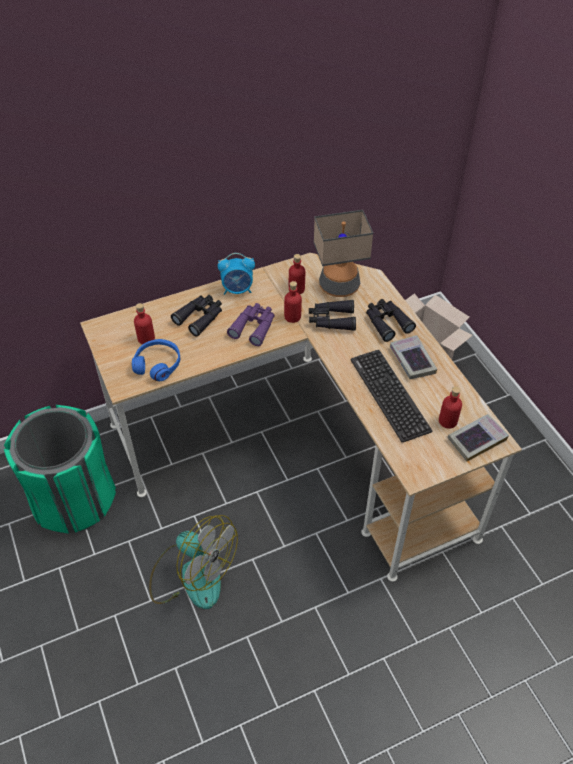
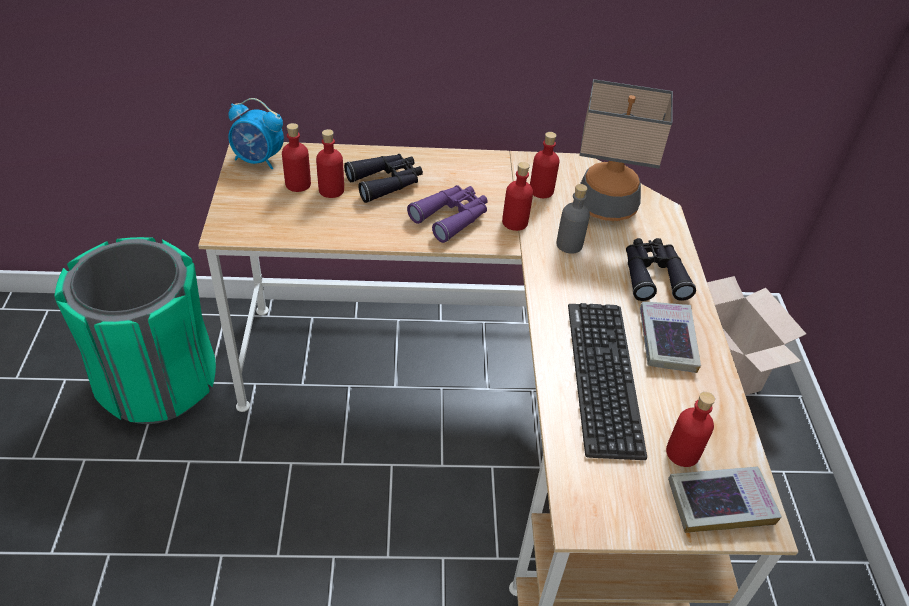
camera: 20 degrees right, 5 degrees down
blue headphones [132,339,180,381] -> none
fan [149,515,238,609] -> none
alarm clock [218,253,255,295] -> alarm clock moved to [228,98,284,169]
black binoculars [309,300,356,331] -> grey bottle [556,184,590,254]
none -> red bottle [316,129,344,198]

